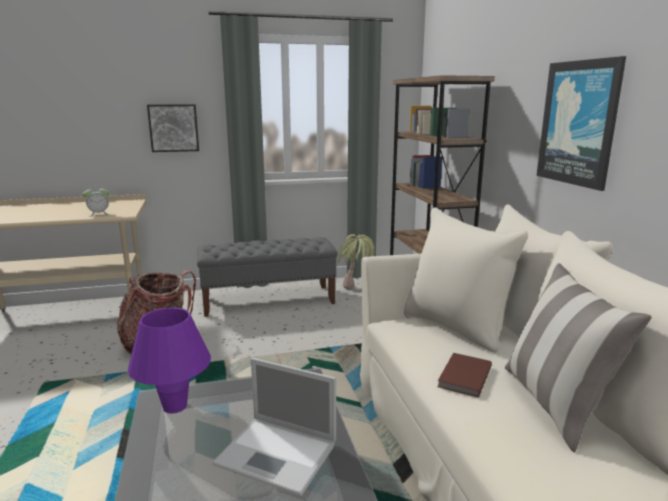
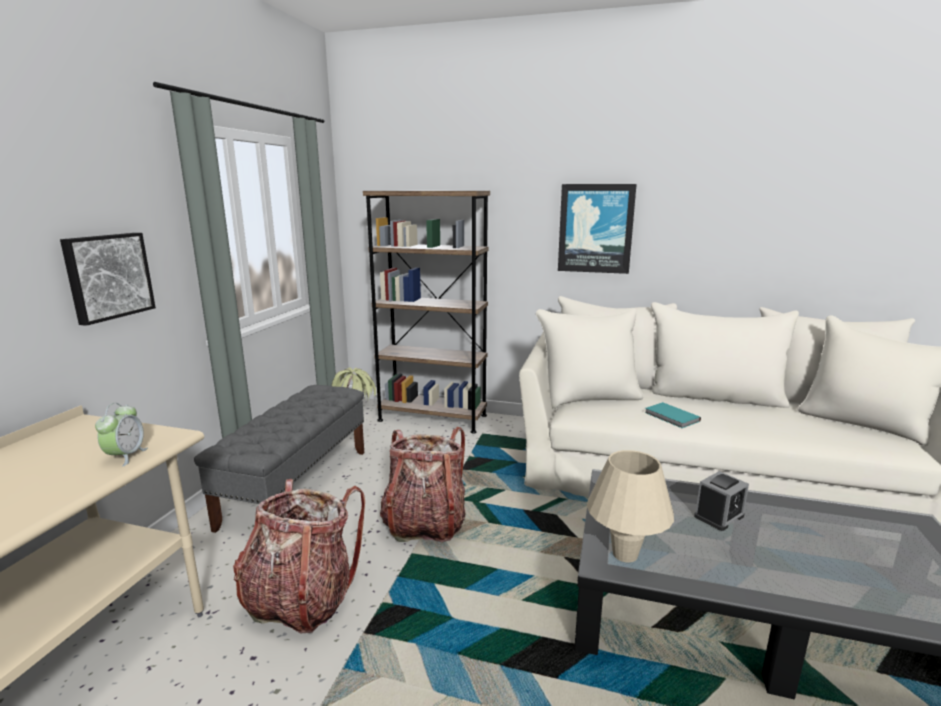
camera: 60 degrees left, 0 degrees up
purple table lamp [128,307,211,414] -> beige table lamp [587,450,674,563]
laptop [212,358,336,496] -> alarm clock [694,471,749,531]
brown book [437,353,492,398] -> turquoise book [645,402,701,428]
pillow [505,262,652,452] -> none
none -> backpack [380,427,466,542]

